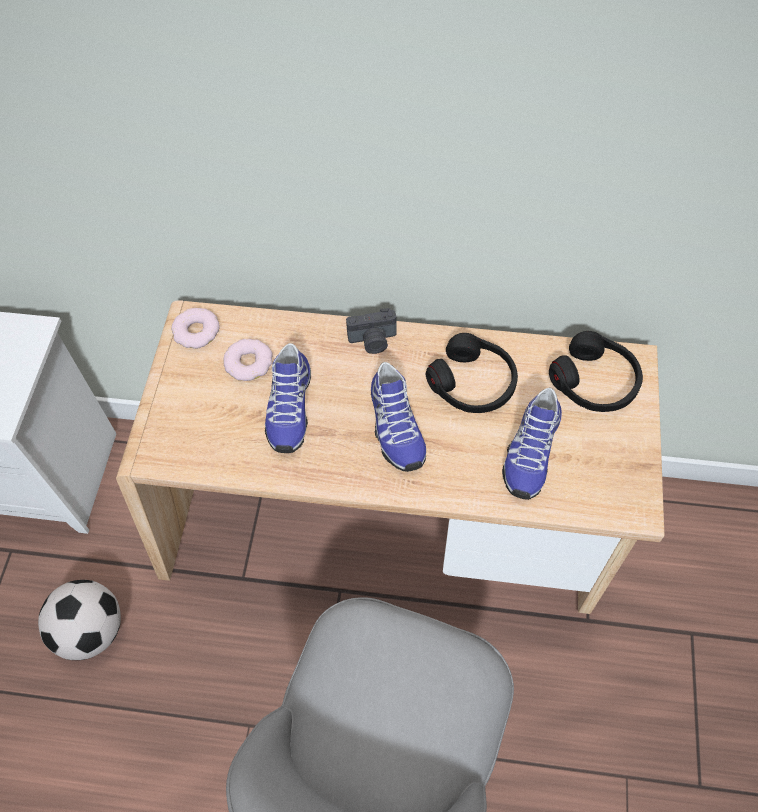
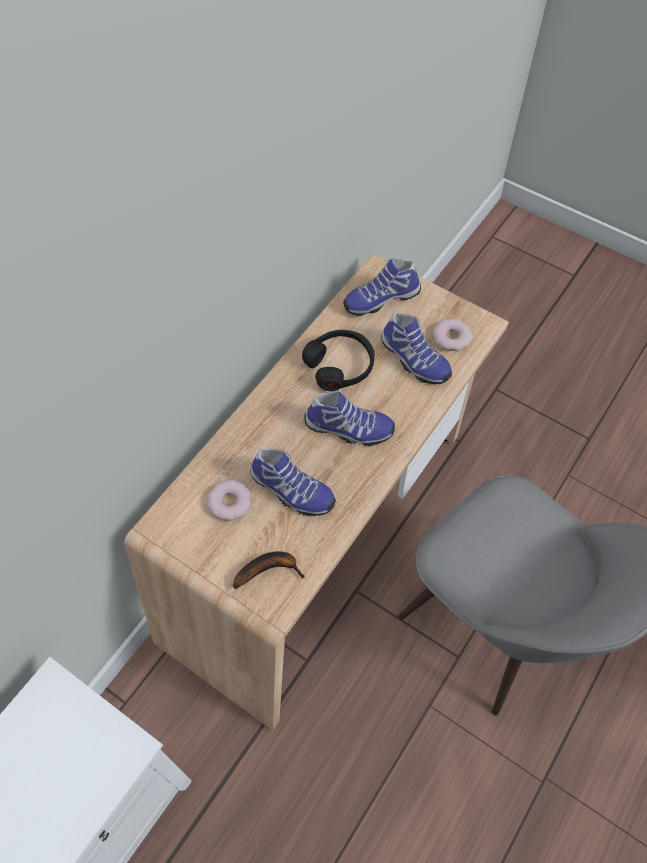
camera: 65 degrees left, 0 degrees up
football [38,580,121,660] -> none
donut [171,308,219,349] -> donut moved to [433,319,472,351]
camera [346,308,397,354] -> none
black headphones [549,331,643,412] -> shoe [343,259,421,316]
none -> banana [233,551,305,589]

